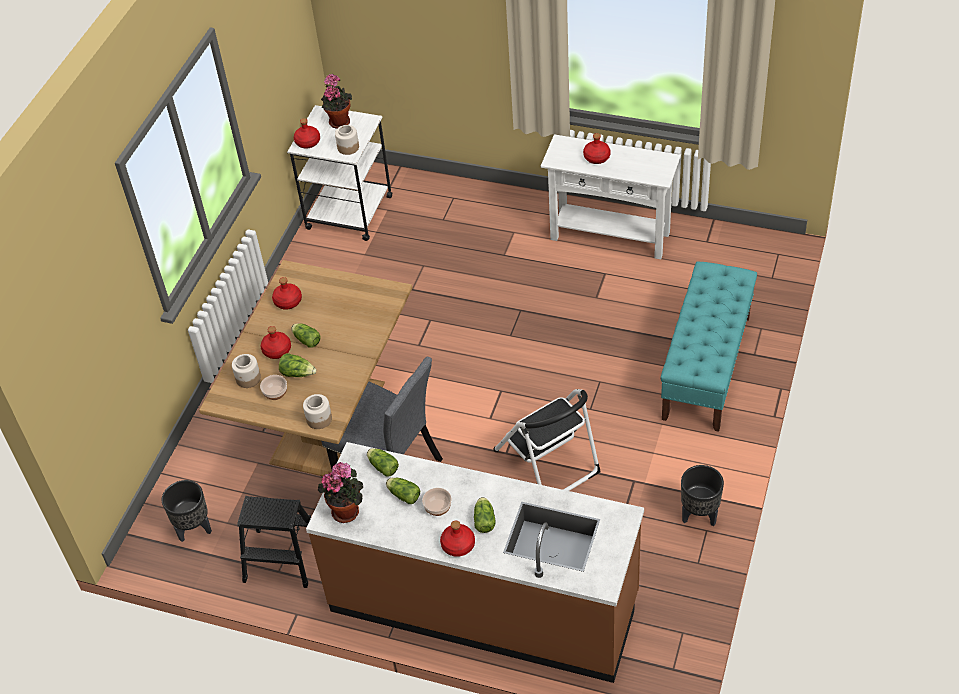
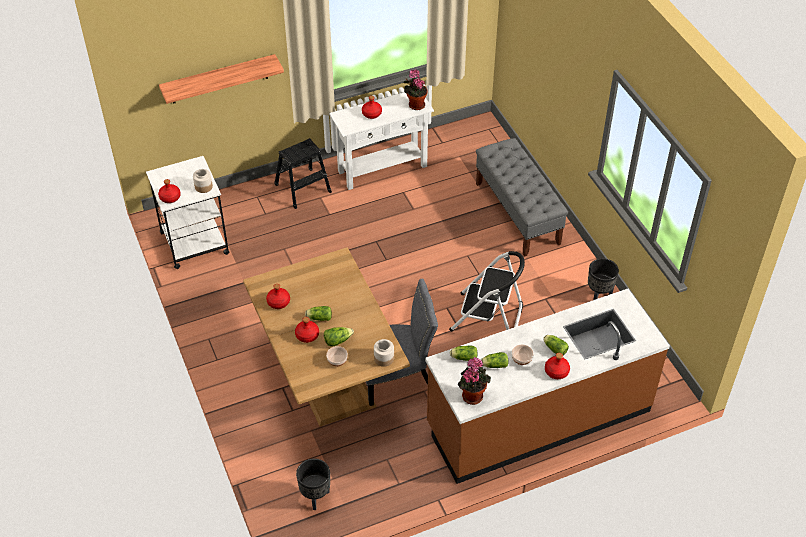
camera: 45 degrees left, 0 degrees up
jar [232,354,261,388] -> none
black step ladder [237,496,311,588] -> black step ladder moved to [274,138,332,209]
potted plant [321,74,352,129] -> potted plant moved to [403,69,427,110]
turquoise bench [660,262,757,432] -> grey bench [476,138,568,257]
none -> shelf [159,54,284,104]

